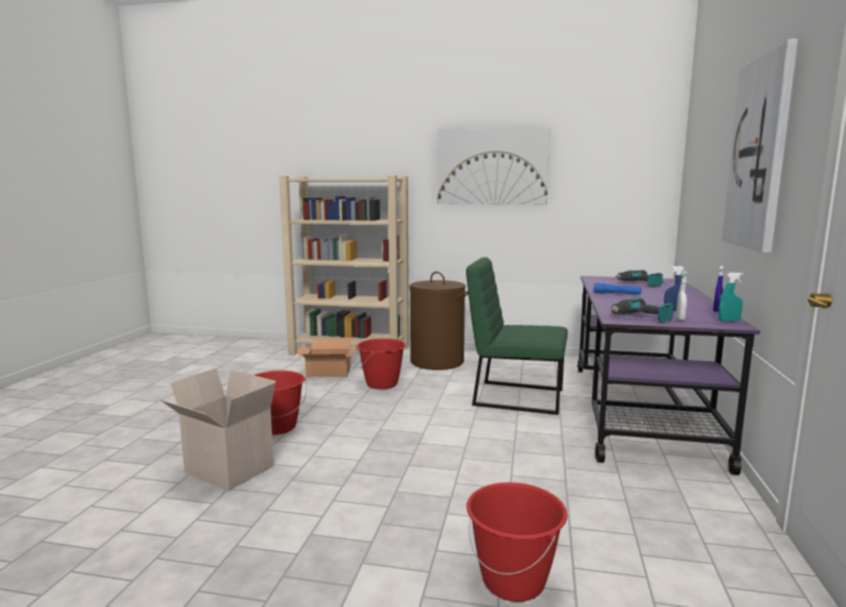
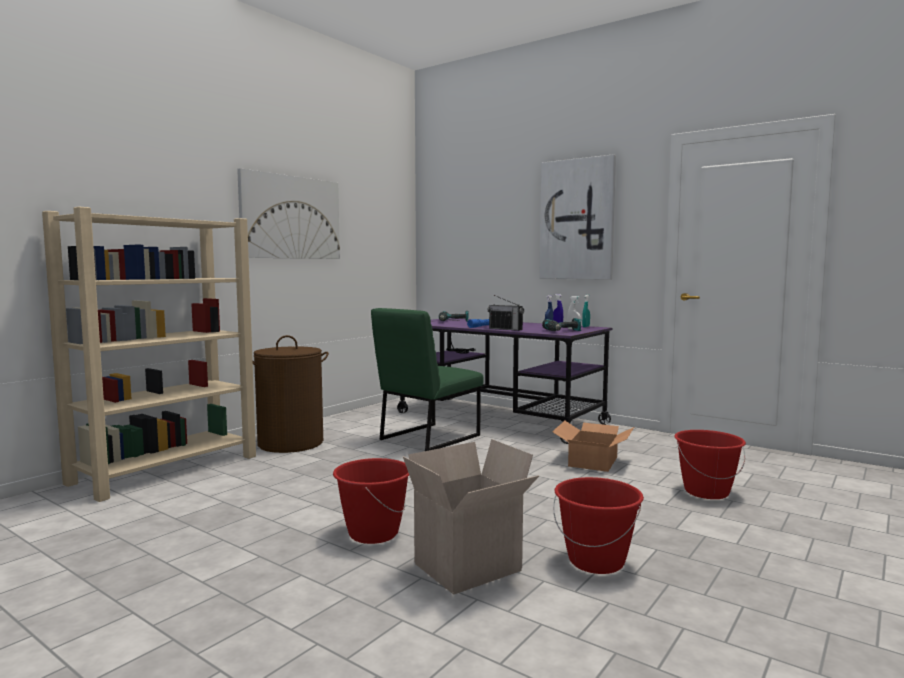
camera: 65 degrees left, 5 degrees down
cardboard box [297,339,357,377] -> cardboard box moved to [552,421,634,472]
red bucket [357,338,406,389] -> red bucket moved to [553,477,644,574]
none -> radio [487,295,524,331]

